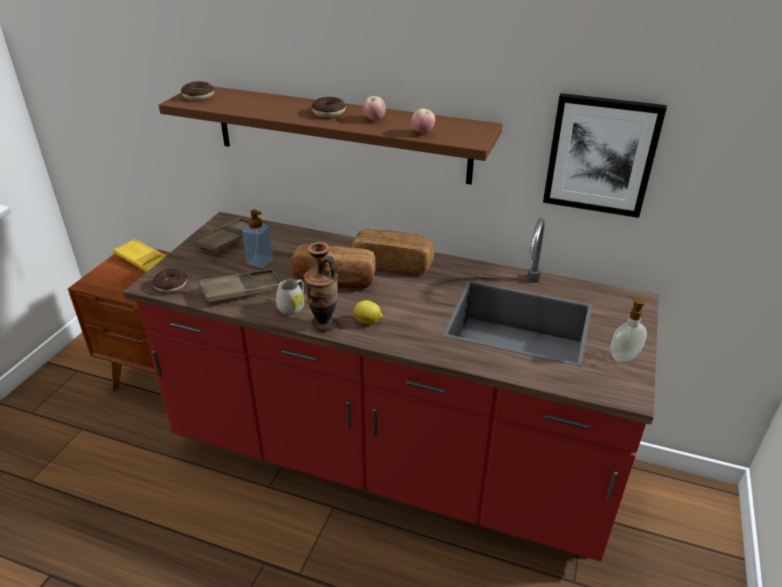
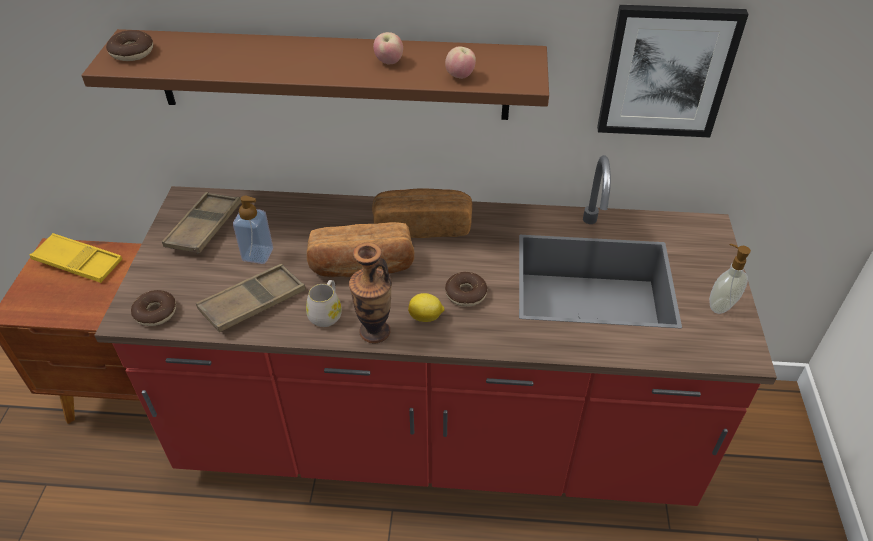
camera: 15 degrees left, 10 degrees up
donut [311,97,346,117] -> donut moved to [445,272,487,307]

